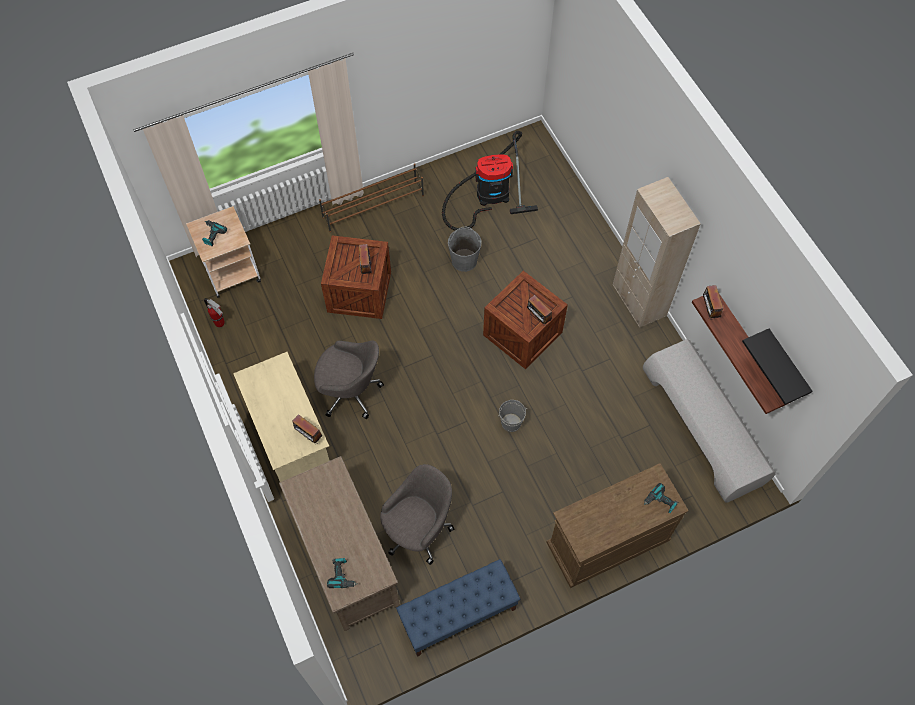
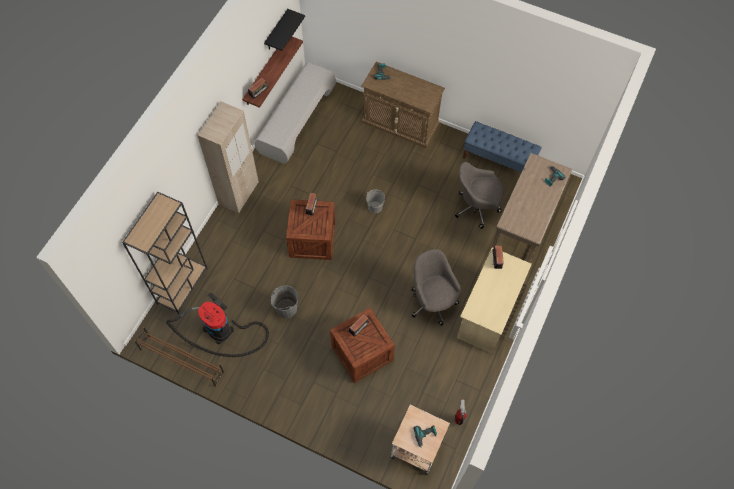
camera: 130 degrees left, 0 degrees up
brown shoe rack [319,163,424,232] -> brown shoe rack moved to [134,327,224,387]
none -> bookcase [122,192,208,314]

